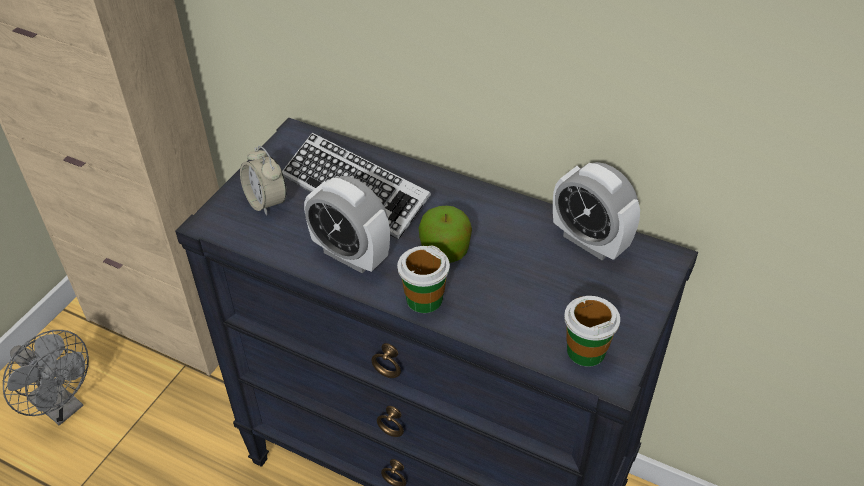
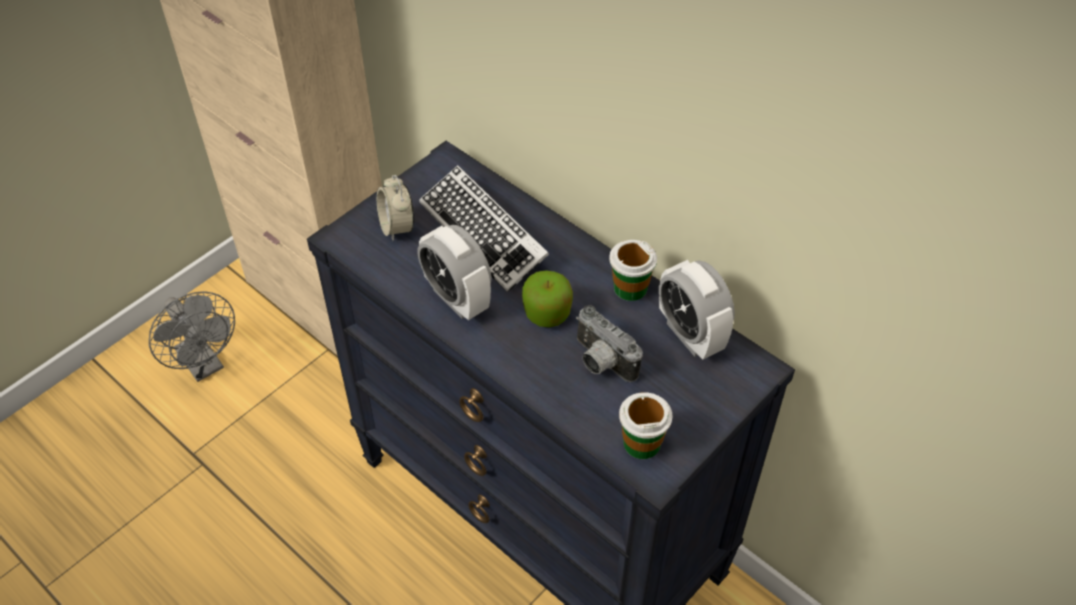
camera: 15 degrees right, 5 degrees up
cup [397,245,450,313] -> cup moved to [609,240,657,301]
none -> camera [576,305,643,382]

